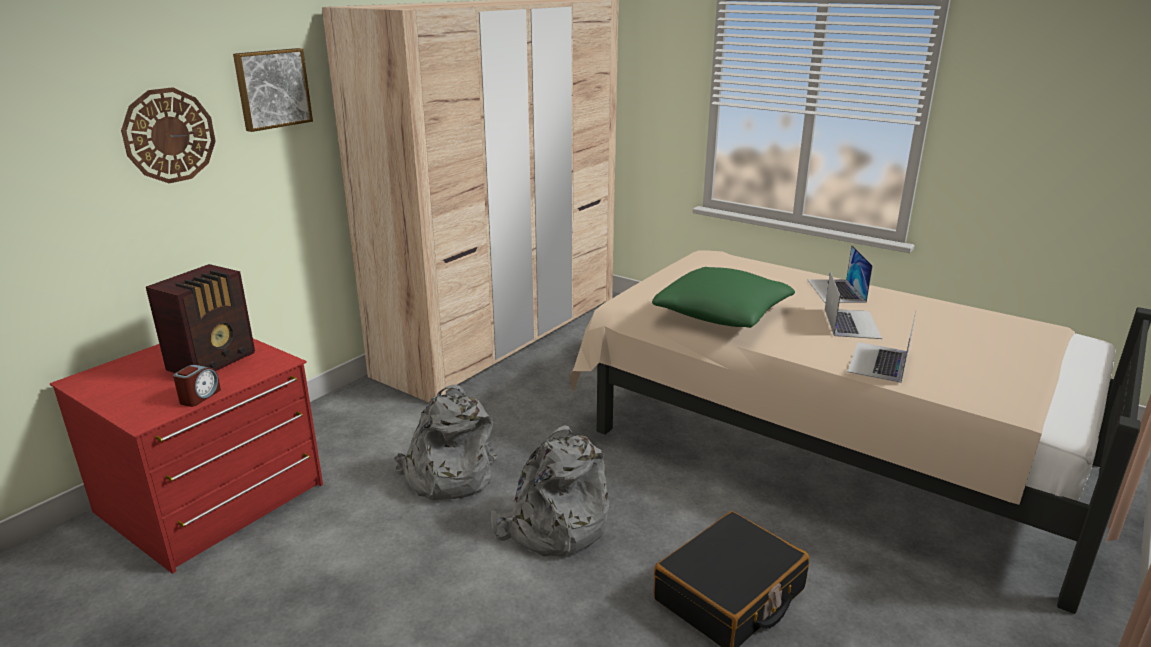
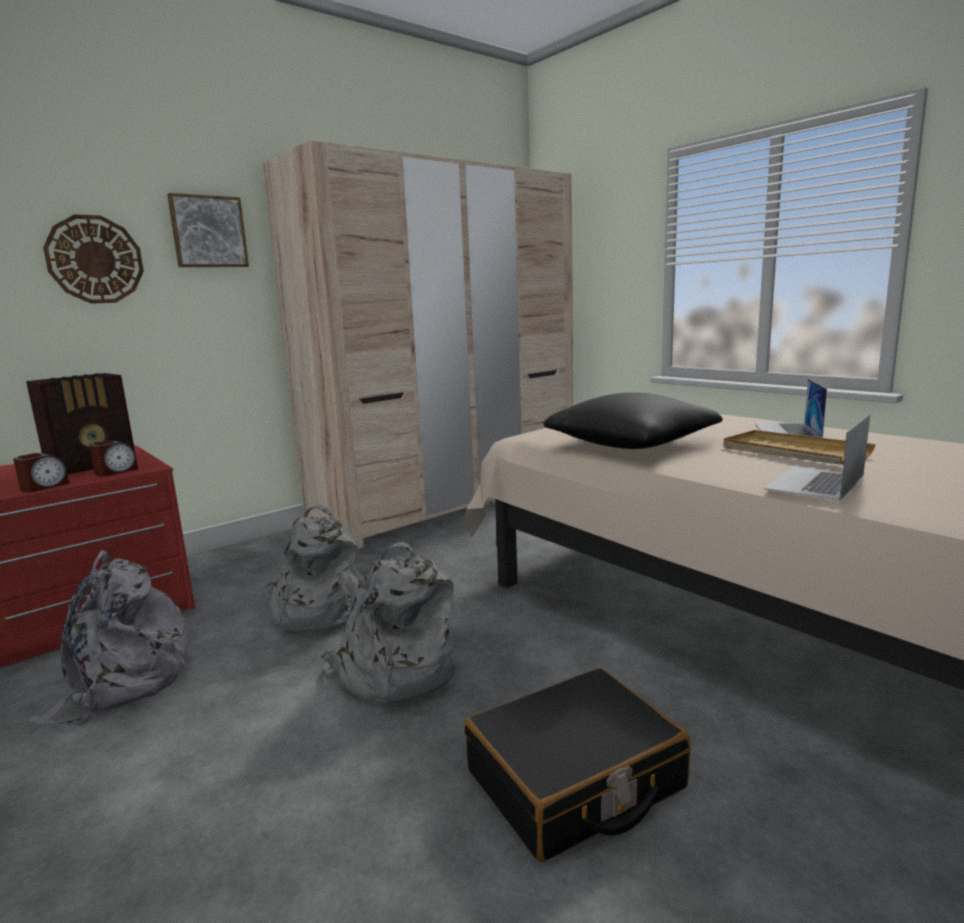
camera: 15 degrees right, 10 degrees down
green pillow [652,267,795,328] -> black pillow [544,392,723,449]
laptop [825,271,882,339] -> beige tray [723,430,875,465]
none -> grey backpack [27,550,188,725]
none -> alarm clock [89,440,138,477]

